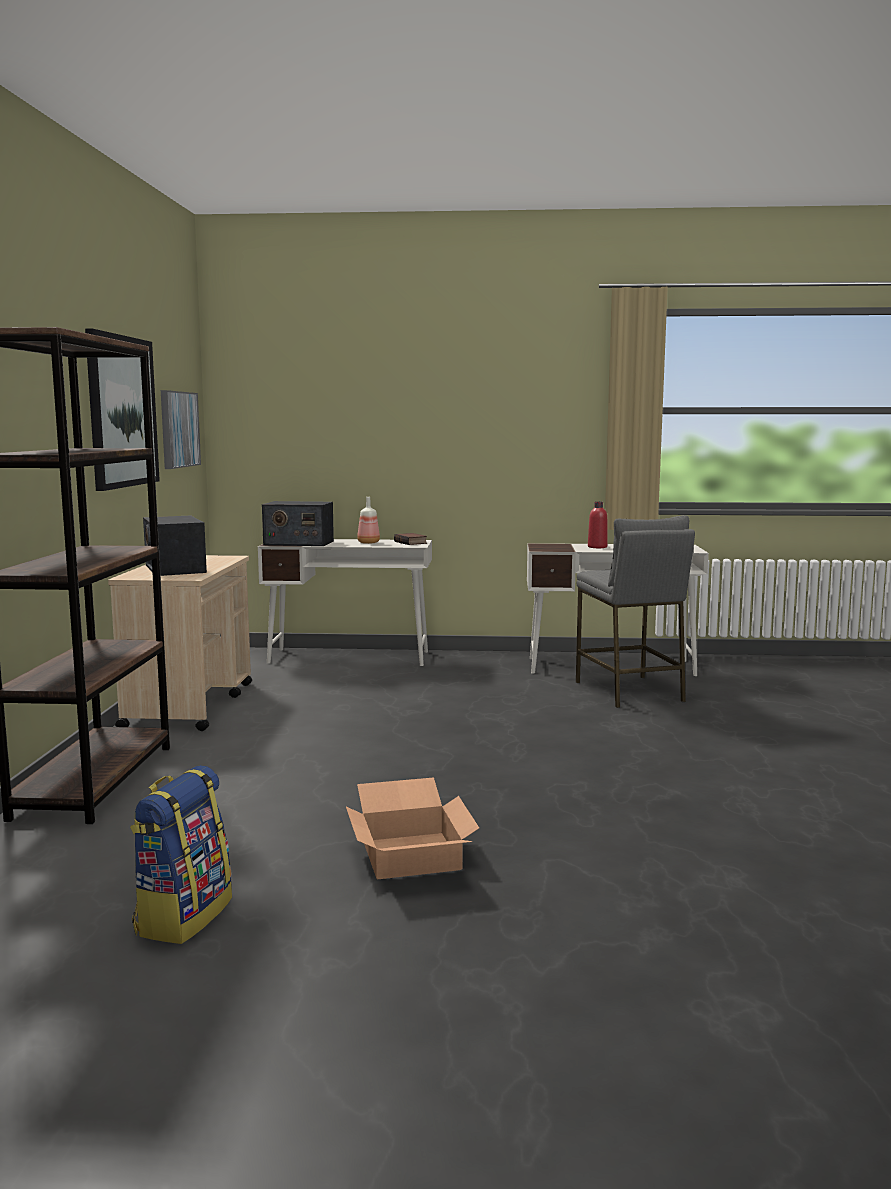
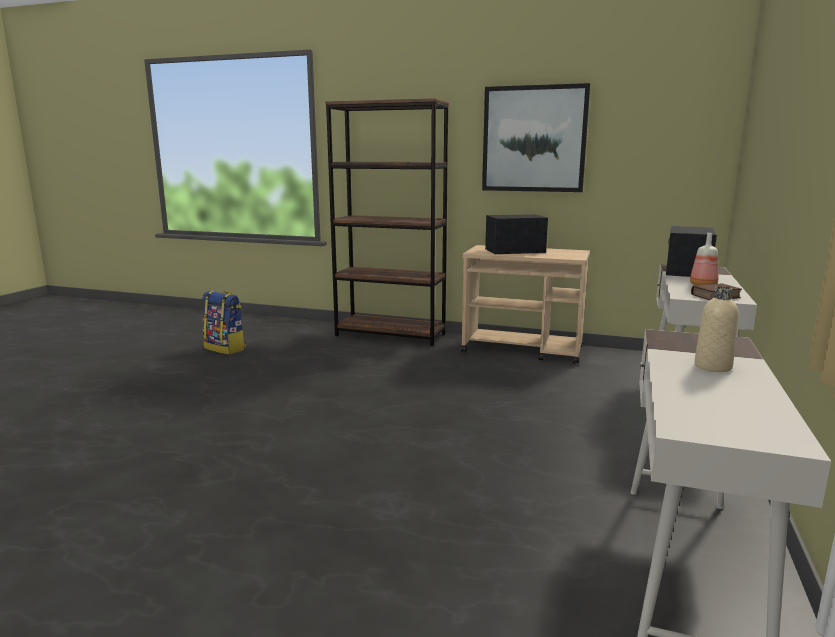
camera: 105 degrees right, 5 degrees up
picture [161,390,201,469] -> none
cardboard box [346,777,479,879] -> none
grey stool [576,515,695,708] -> none
red bottle [588,502,607,548] -> beige bottle [694,286,738,372]

